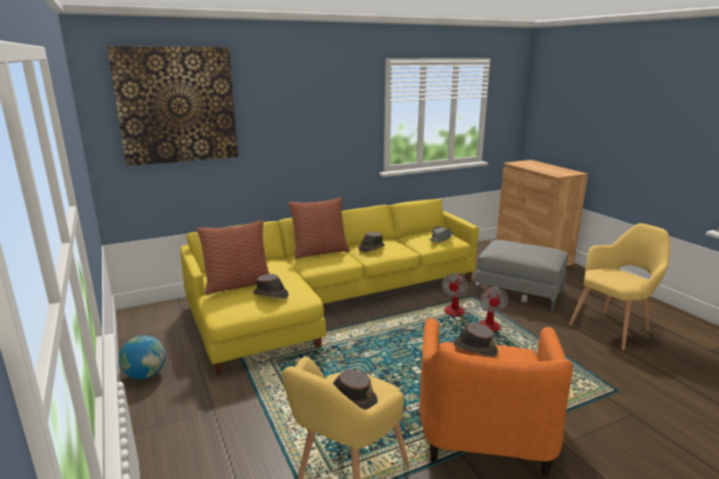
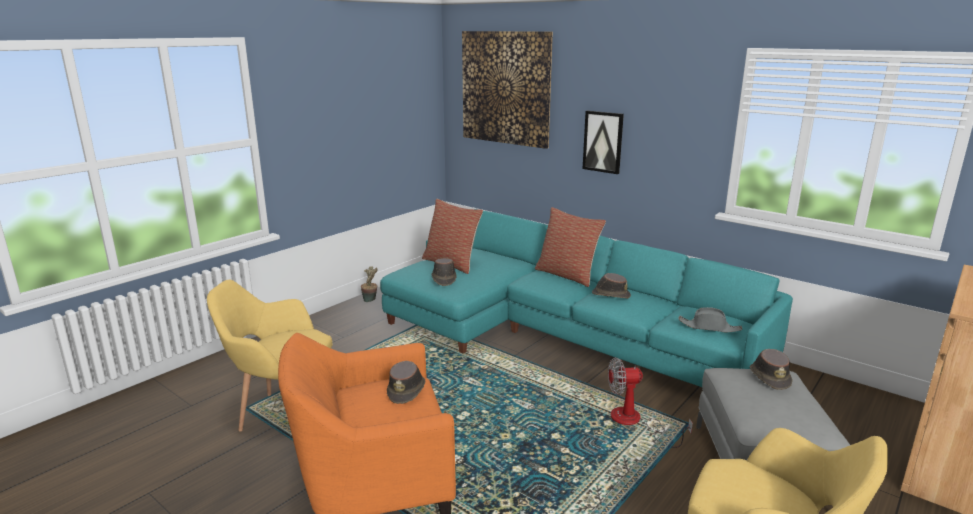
camera: 65 degrees right, 0 degrees up
globe [119,335,166,380] -> potted plant [361,266,378,302]
yellow sofa [180,199,479,375] -> turquoise sofa [380,211,793,387]
brown hat [333,369,378,410] -> brown hat moved to [750,349,792,390]
fan [479,287,528,332] -> none
none -> picture [583,111,624,174]

